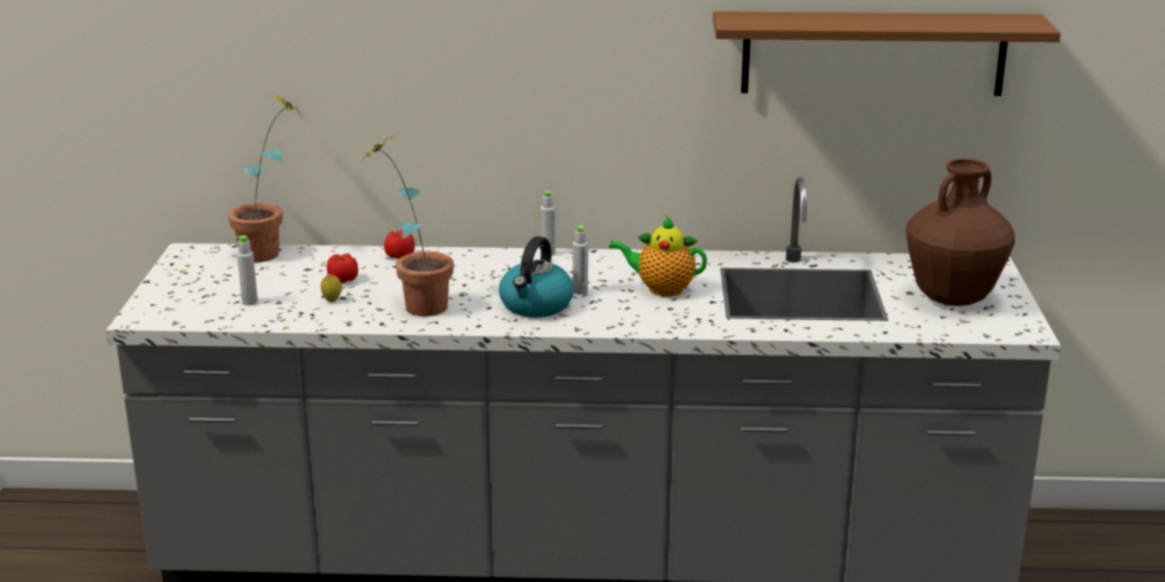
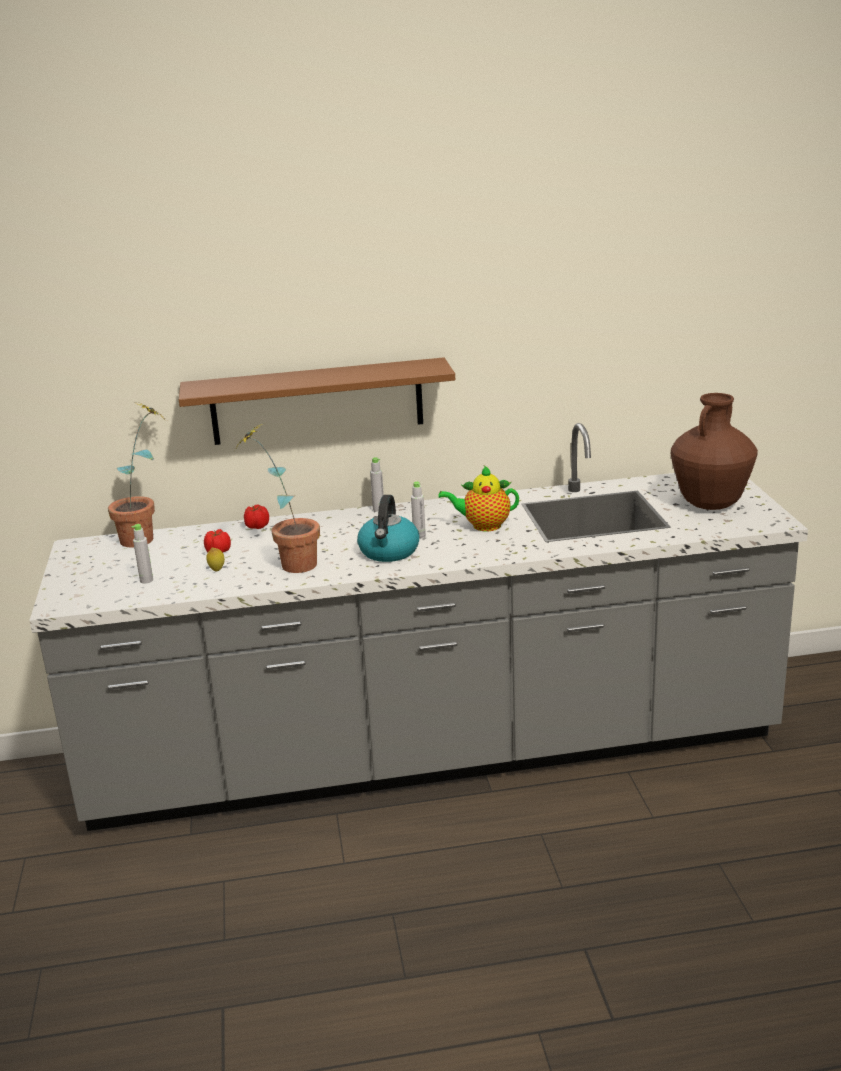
camera: 10 degrees left, 0 degrees up
brown shelf [713,11,1060,96] -> brown shelf moved to [179,357,455,445]

